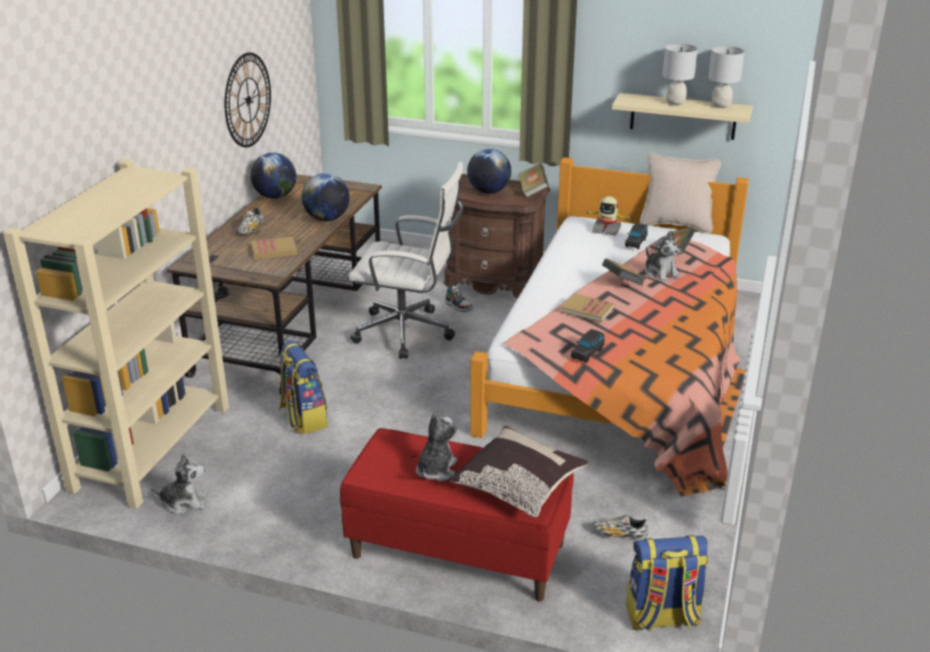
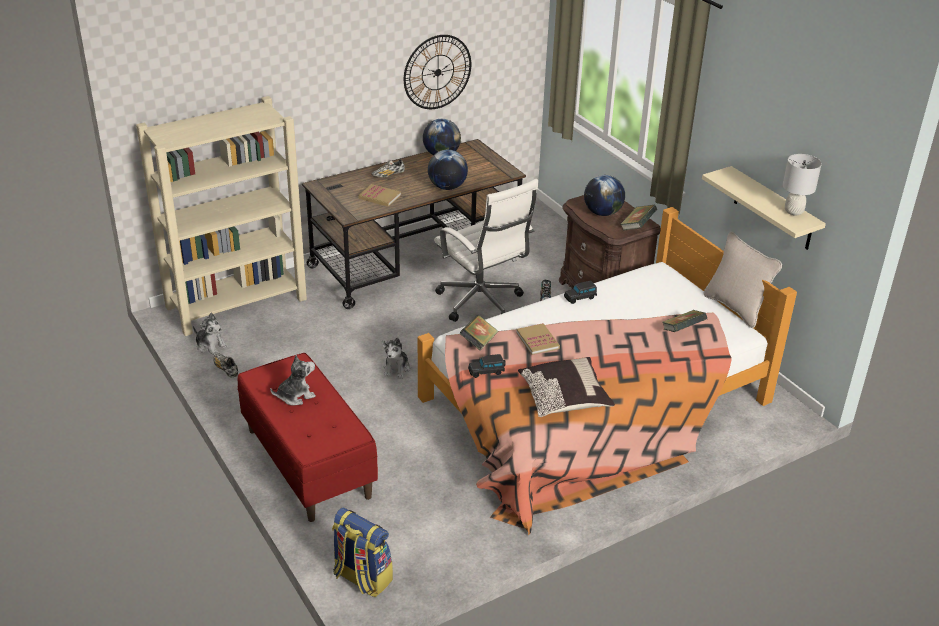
camera: 40 degrees right, 5 degrees up
backpack [279,340,327,434] -> none
pillow [448,426,589,517] -> pillow moved to [518,357,615,417]
toy robot [585,196,632,236] -> none
shoe [592,515,649,539] -> shoe moved to [213,353,238,377]
book [602,259,645,286] -> book moved to [460,315,498,350]
black toy car [625,223,648,249] -> black toy car moved to [564,281,597,304]
plush toy [645,231,680,282] -> plush toy moved to [381,338,410,379]
grey table lamp [663,44,698,105] -> none

